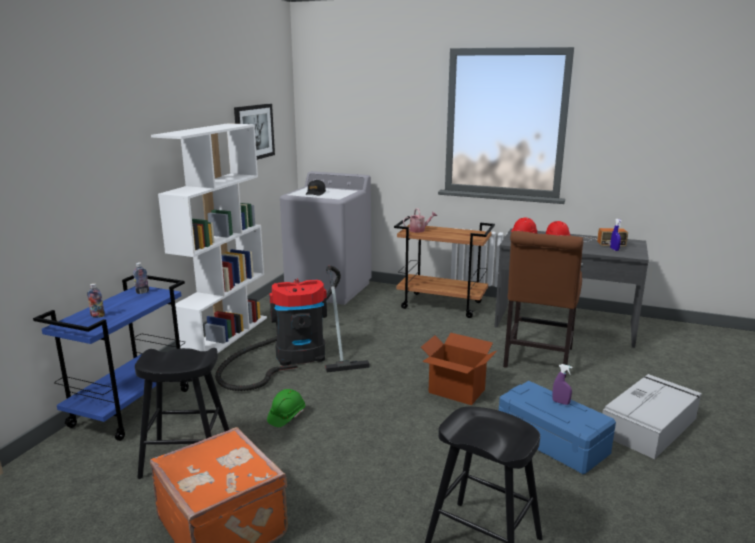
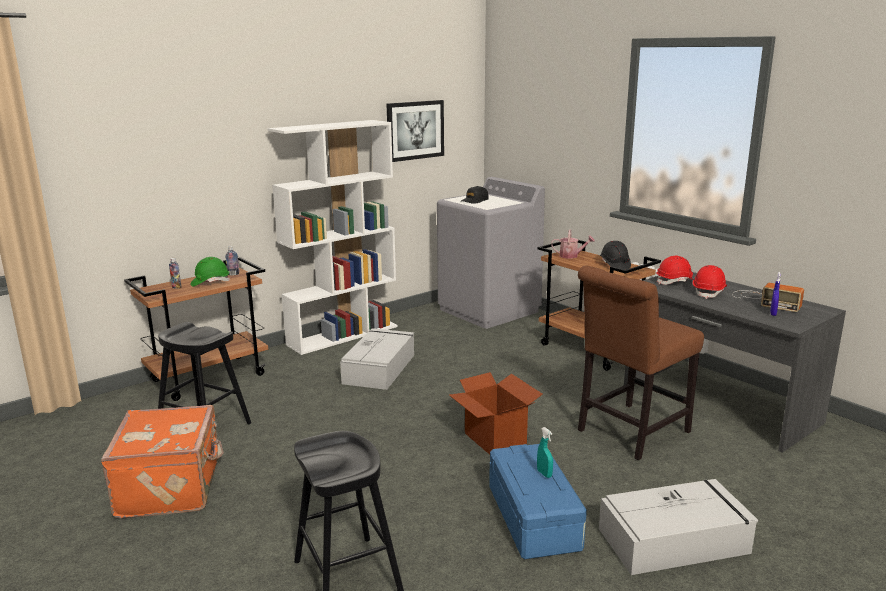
camera: 30 degrees right, 0 degrees up
blue cart [33,275,189,441] -> brown cart [124,257,268,401]
vacuum cleaner [215,266,369,391] -> grey storage box [340,328,414,390]
green hard hat [267,389,305,427] -> green hard hat moved to [190,257,230,287]
purple spray bottle [552,364,572,405] -> turquoise spray bottle [537,427,553,478]
none -> black hard hat [600,241,631,270]

